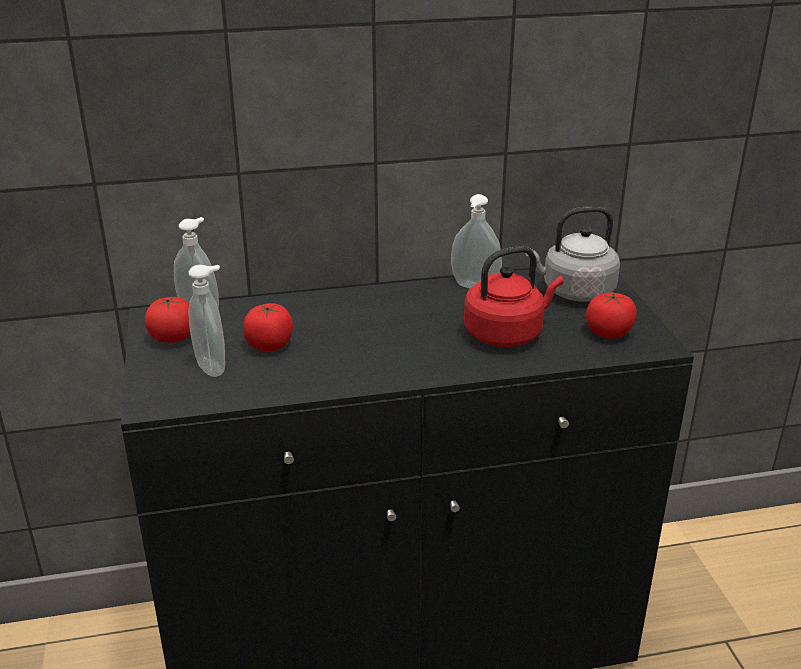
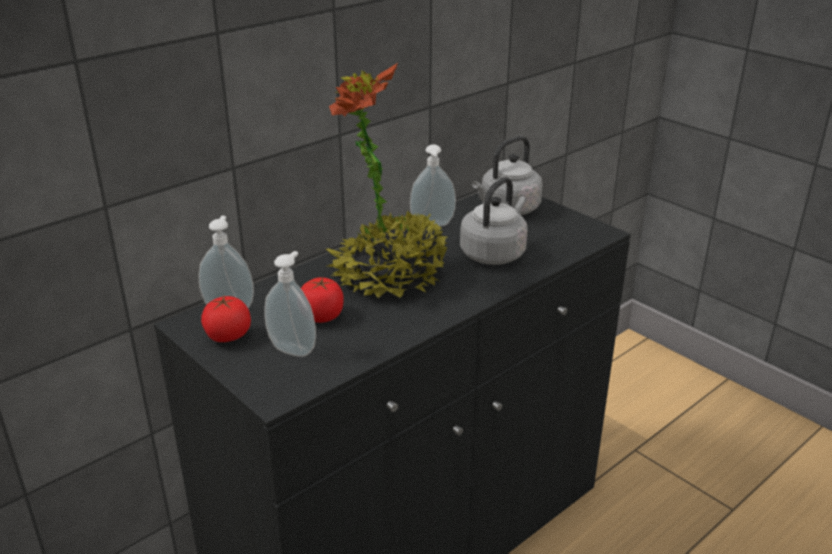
camera: 30 degrees left, 0 degrees up
red kettle [464,246,564,347] -> grey kettle [460,177,527,265]
tomato [586,292,637,339] -> none
none -> potted plant [326,63,447,298]

